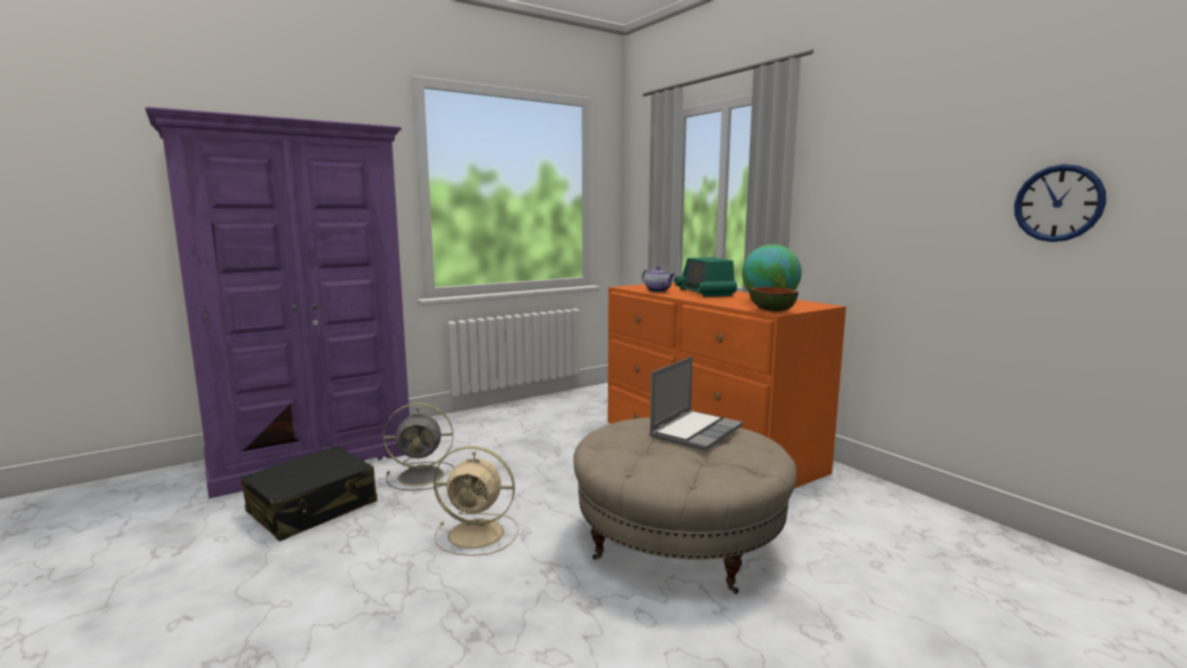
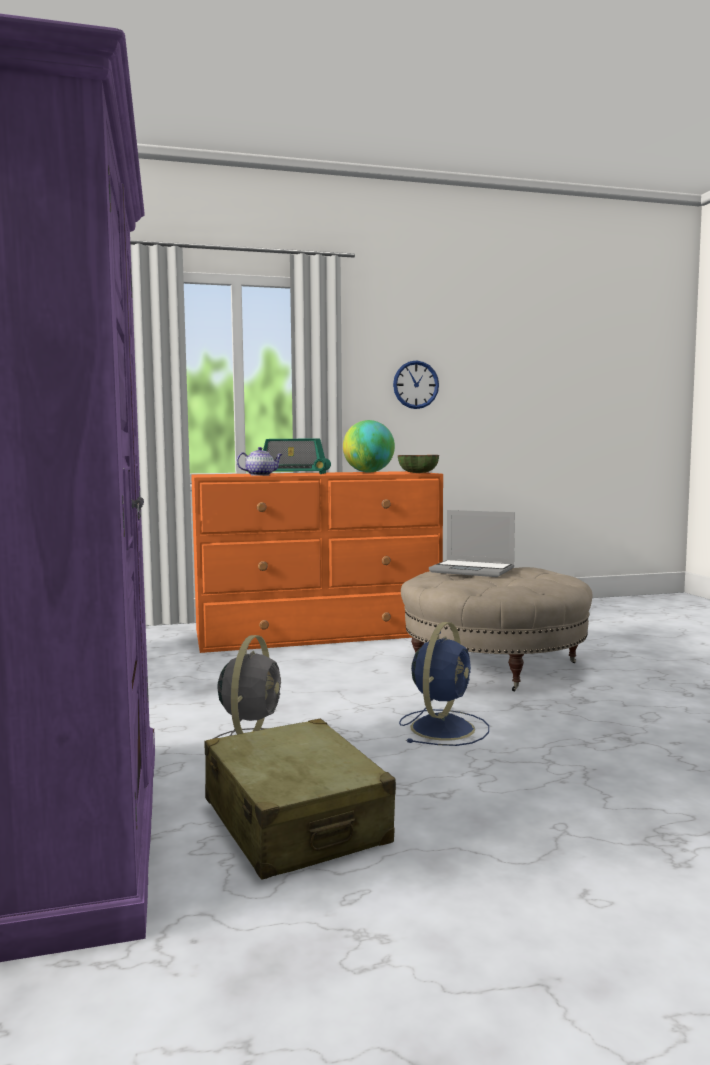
camera: 70 degrees left, 5 degrees down
black suitcase [241,446,377,541] -> beige suitcase [204,718,396,880]
beige fan [433,446,519,556] -> blue fan [399,622,489,746]
laptop [649,356,743,451] -> laptop turned 150 degrees clockwise [429,510,515,577]
wall clock [1014,164,1106,242] -> wall clock moved to [393,360,439,409]

